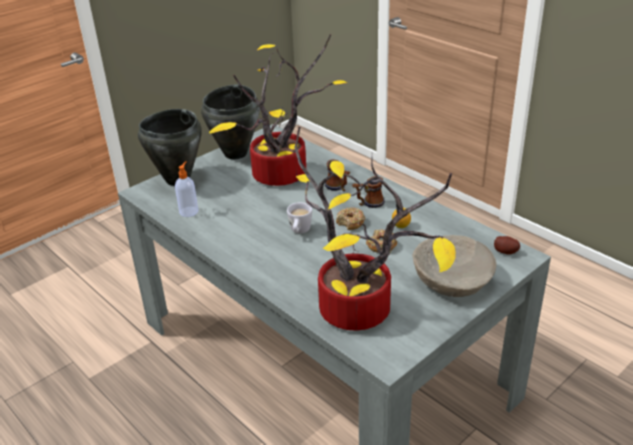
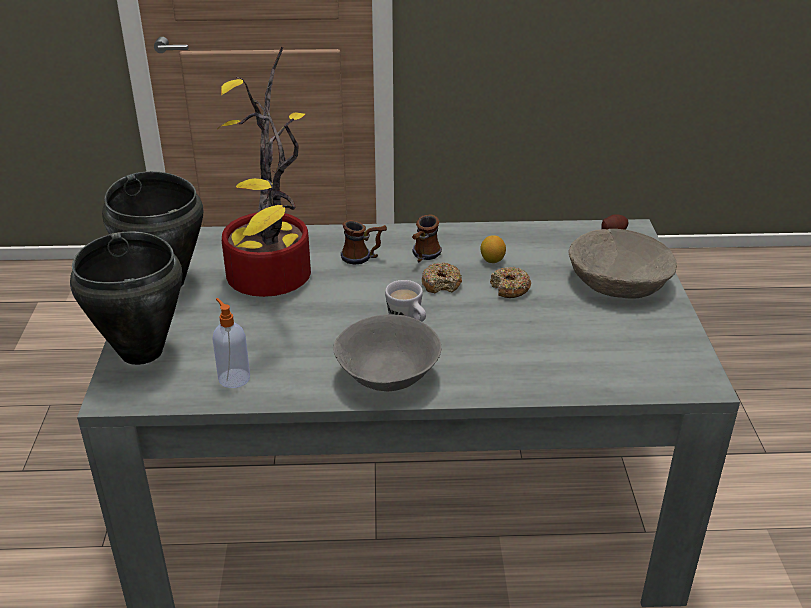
camera: 50 degrees left, 0 degrees up
potted plant [294,127,456,331] -> none
none -> grey bowl [333,315,441,391]

